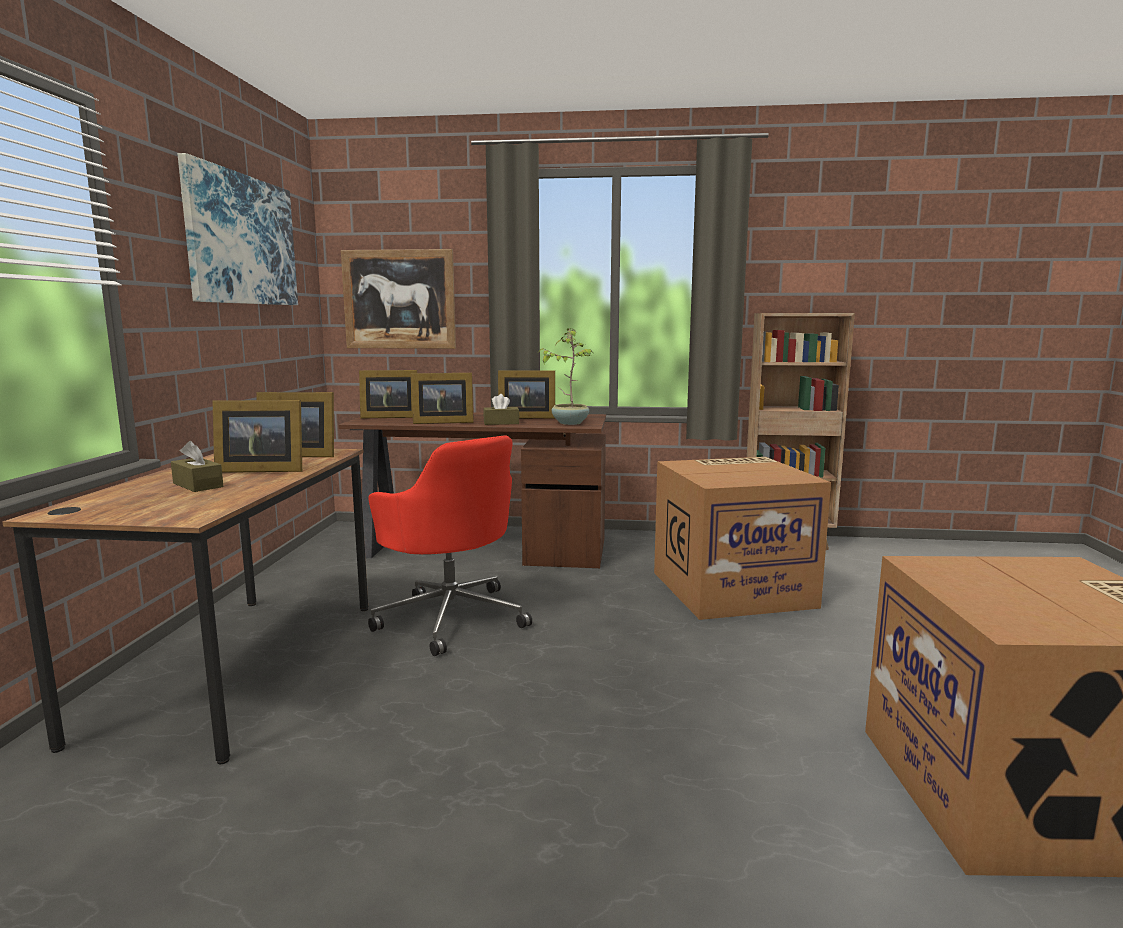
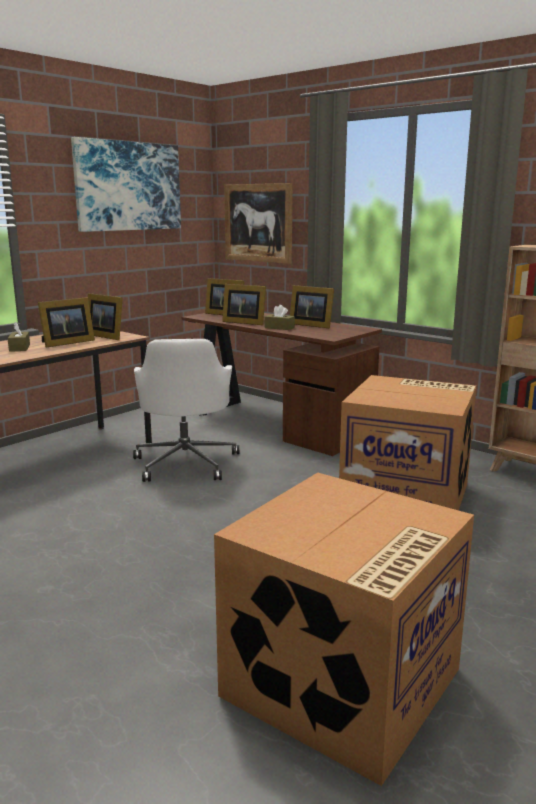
camera: 35 degrees right, 5 degrees up
picture frame [213,400,302,473] -> picture frame turned 75 degrees counterclockwise [38,297,95,348]
red office chair [368,435,532,656] -> white office chair [133,339,239,482]
potted plant [538,329,594,425] -> none

